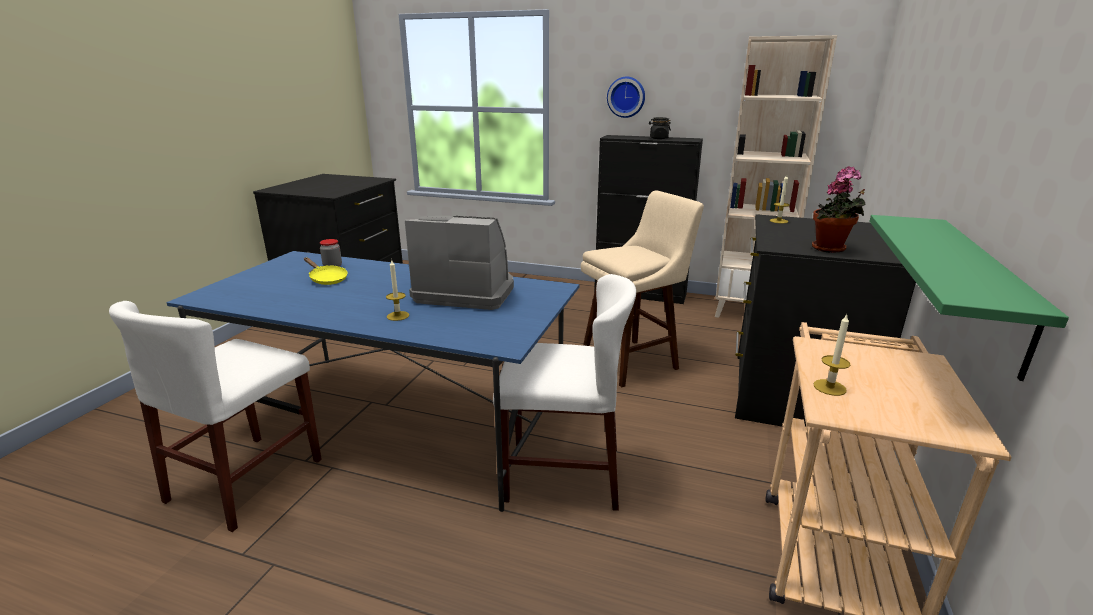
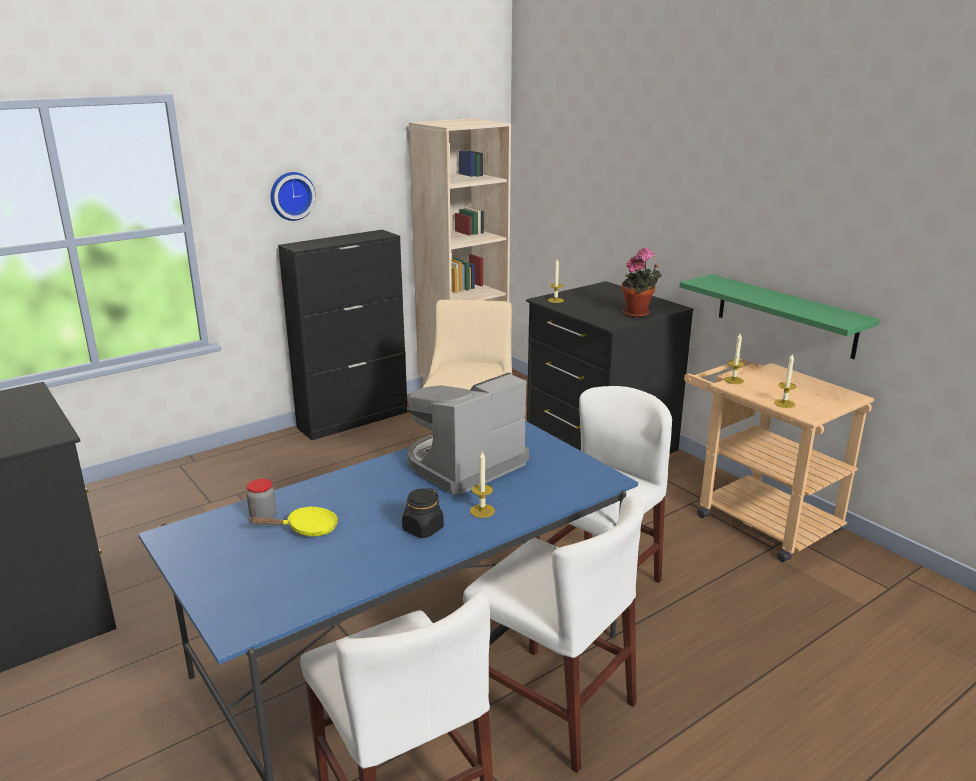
camera: 55 degrees left, 0 degrees up
black jar [649,117,671,139] -> black jar moved to [402,488,444,538]
none -> white chair [463,496,644,773]
none -> candle [724,333,745,384]

